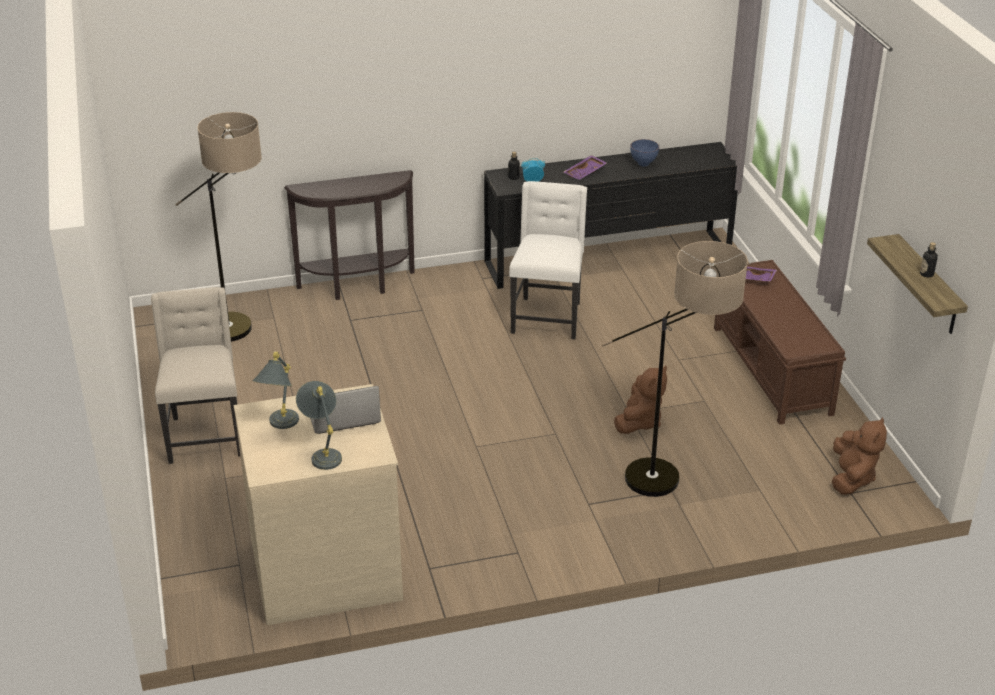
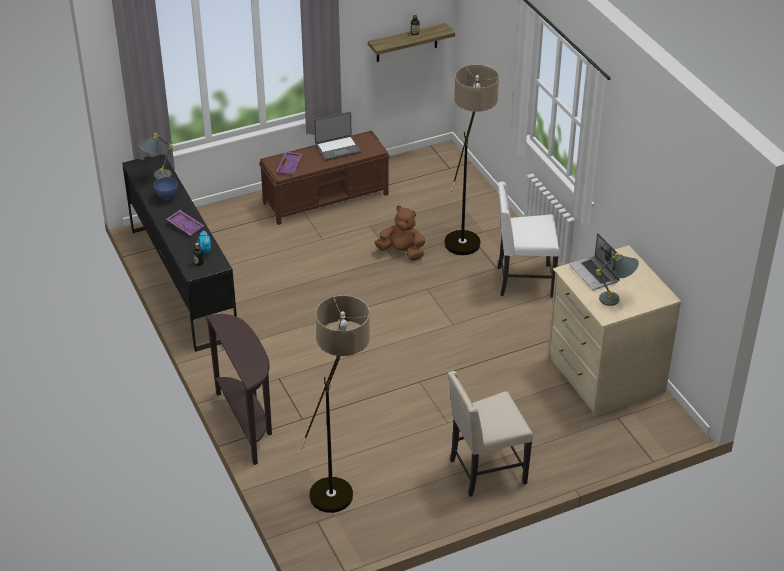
camera: 100 degrees left, 5 degrees up
grey table lamp [296,381,342,470] -> grey table lamp moved to [138,133,173,179]
white chair [509,181,587,339] -> white chair moved to [498,182,559,298]
brown plush toy [832,417,887,495] -> none
none -> laptop [314,112,361,161]

